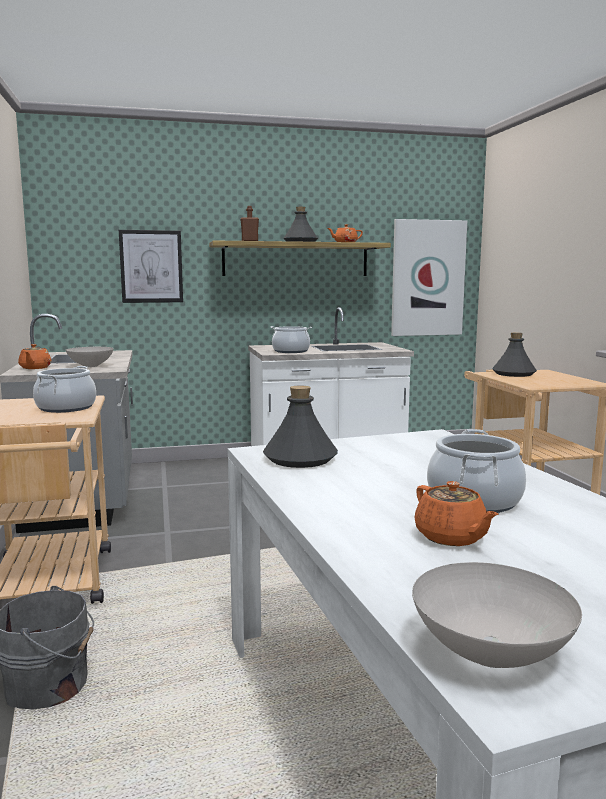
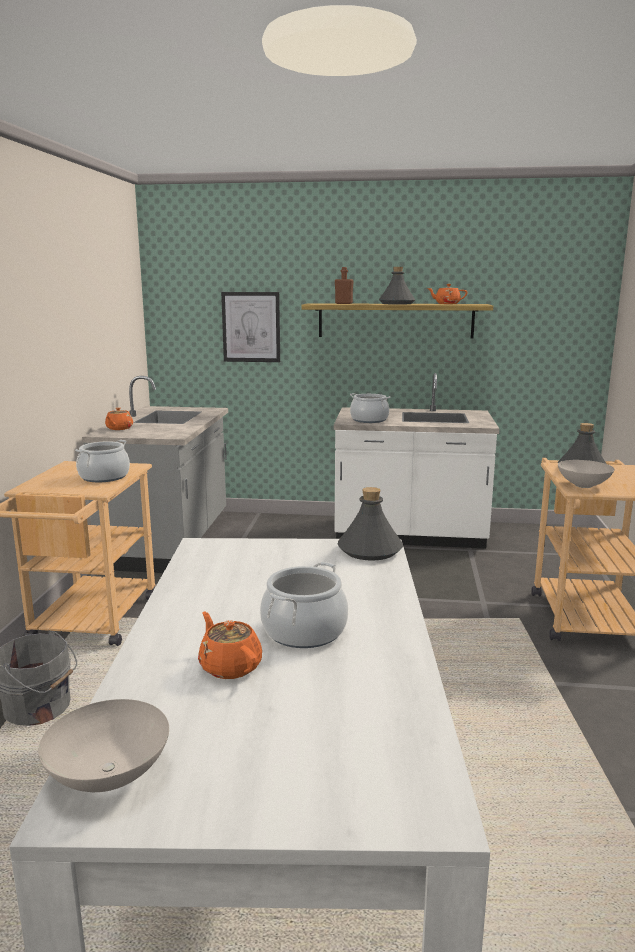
camera: 20 degrees right, 5 degrees up
white bowl [66,347,114,367] -> white bowl moved to [558,460,615,488]
grey bottle [263,386,338,468] -> grey bottle moved to [338,487,403,561]
picture [391,219,467,336] -> none
orange teapot [415,481,498,546] -> orange teapot turned 150 degrees clockwise [198,612,262,679]

